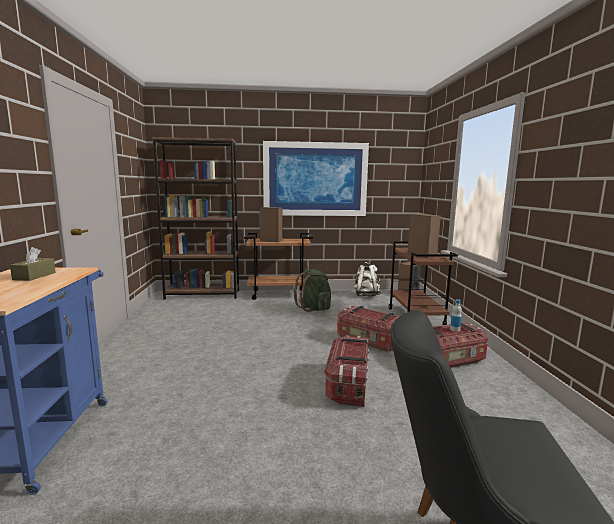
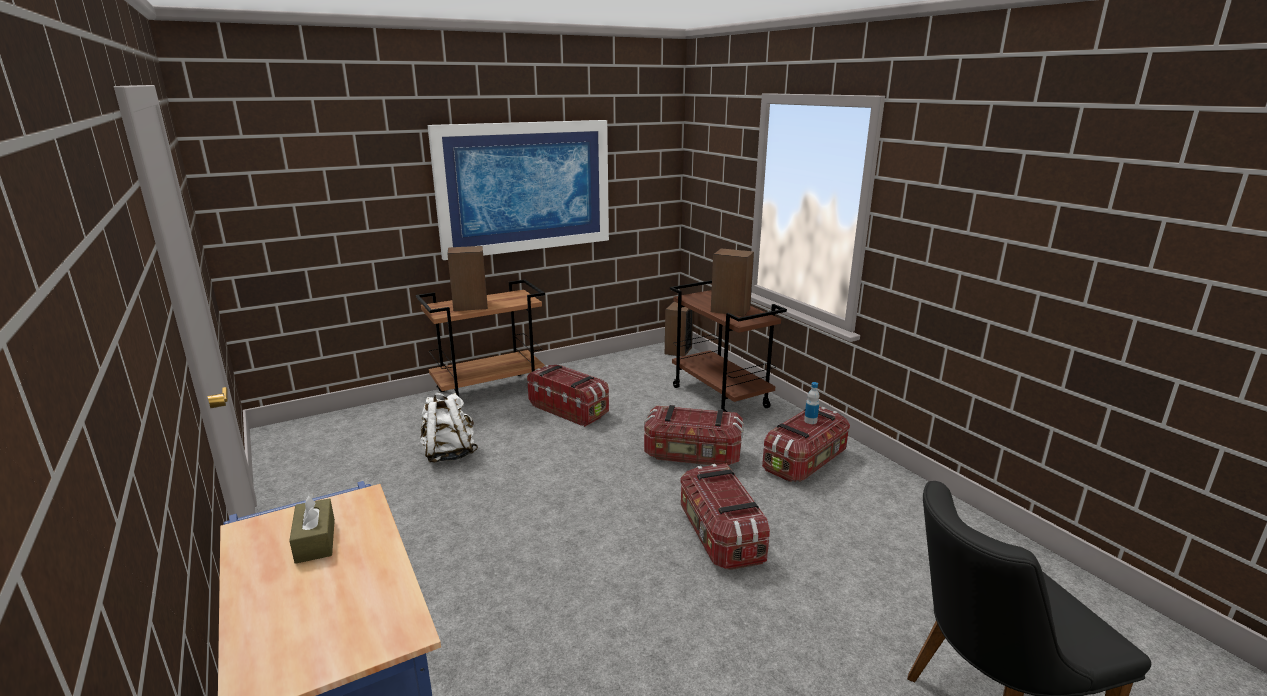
camera: 25 degrees left, 10 degrees up
brown bookcase [152,137,239,300] -> none
green backpack [293,269,331,312] -> storage box [527,365,609,427]
white backpack [354,262,381,297] -> white backpack moved to [420,393,478,463]

